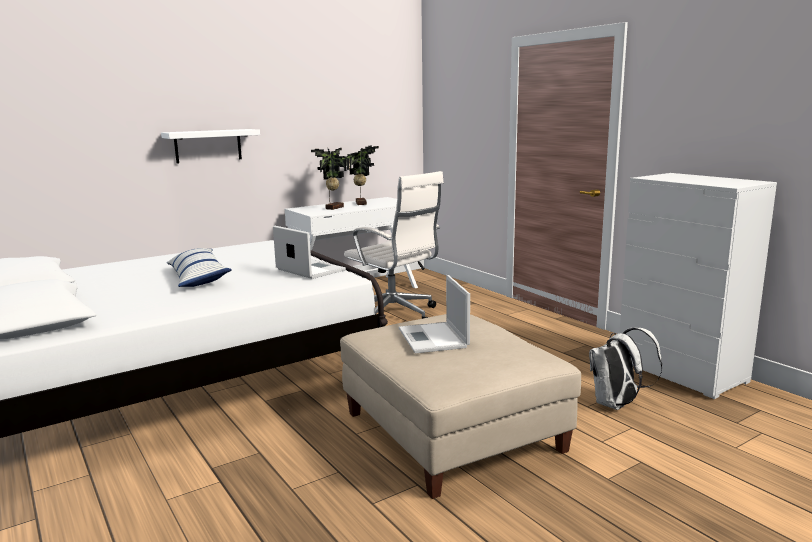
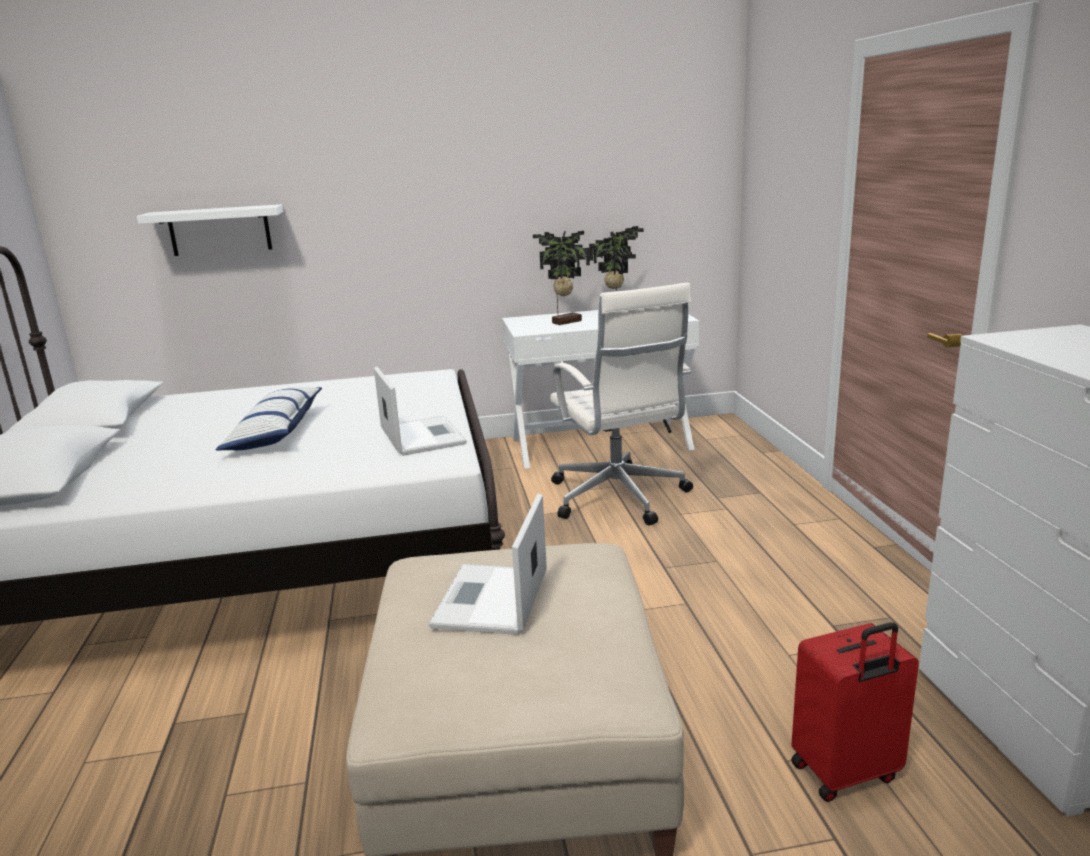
camera: 25 degrees right, 5 degrees up
white shelf [161,129,260,164] -> white shelf moved to [137,204,283,256]
white backpack [589,327,662,410] -> red suitcase [791,622,919,802]

